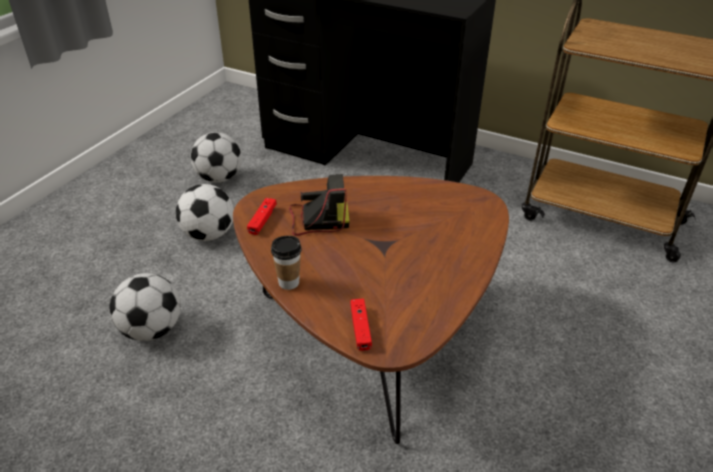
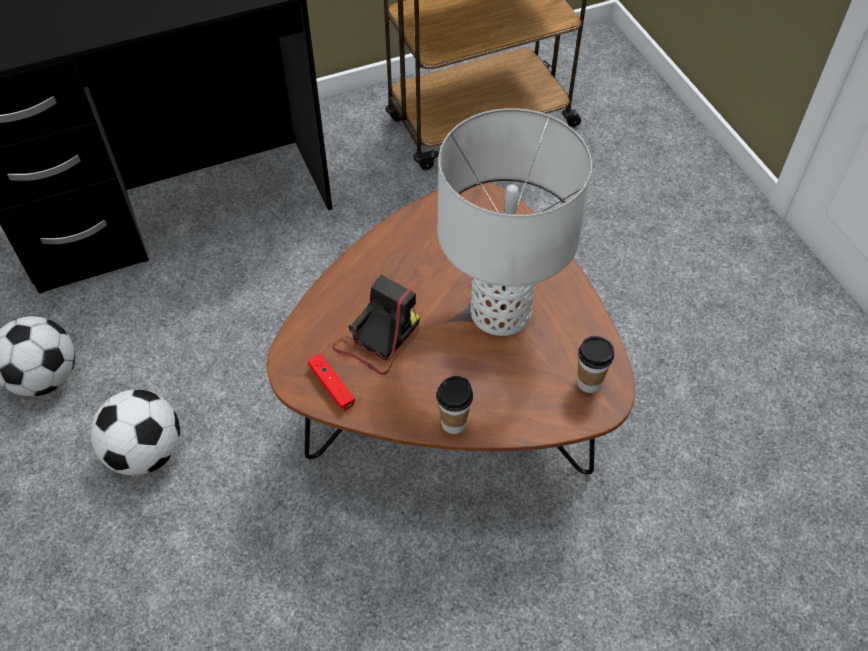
camera: 50 degrees left, 15 degrees up
football [110,273,181,341] -> none
red game controller [350,299,372,351] -> none
none -> white table lamp [437,108,592,336]
none -> cup [577,336,614,393]

